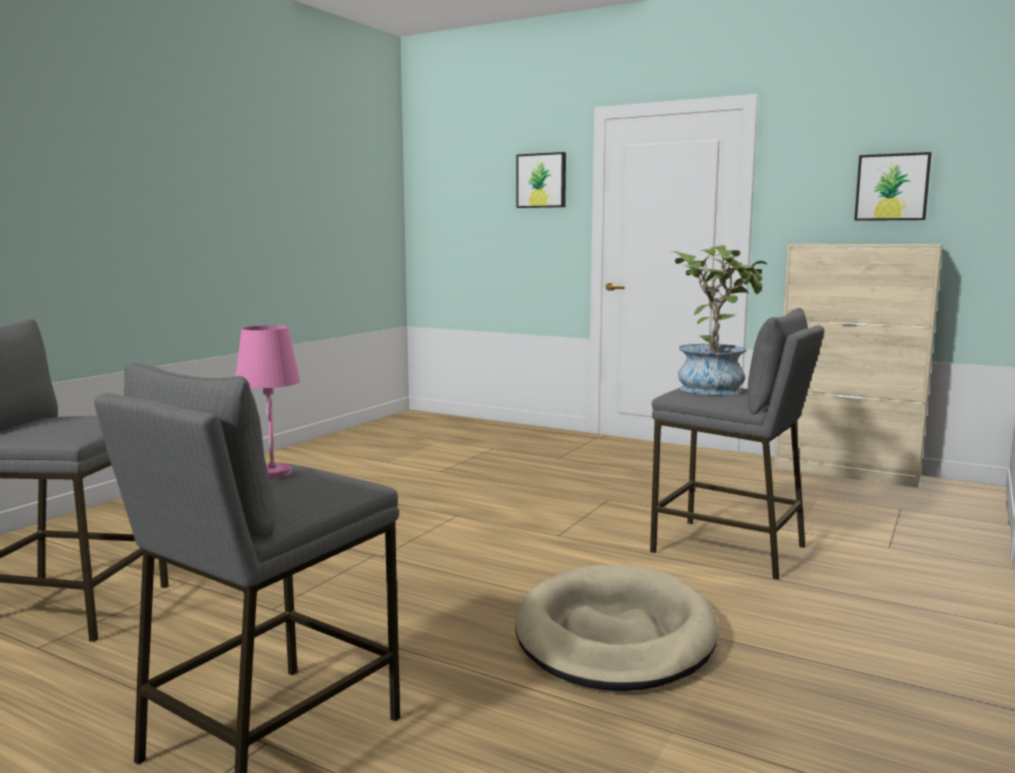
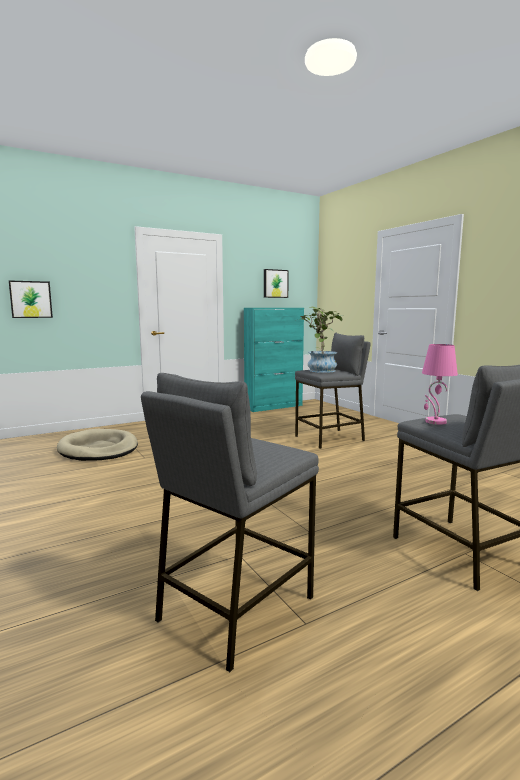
camera: 60 degrees left, 0 degrees up
beige dog bed [515,565,718,691] -> beige dog bed moved to [57,429,138,461]
picture [516,152,566,208] -> picture moved to [9,280,53,318]
beige cabinet [774,244,943,488] -> turquoise cabinet [244,308,304,412]

